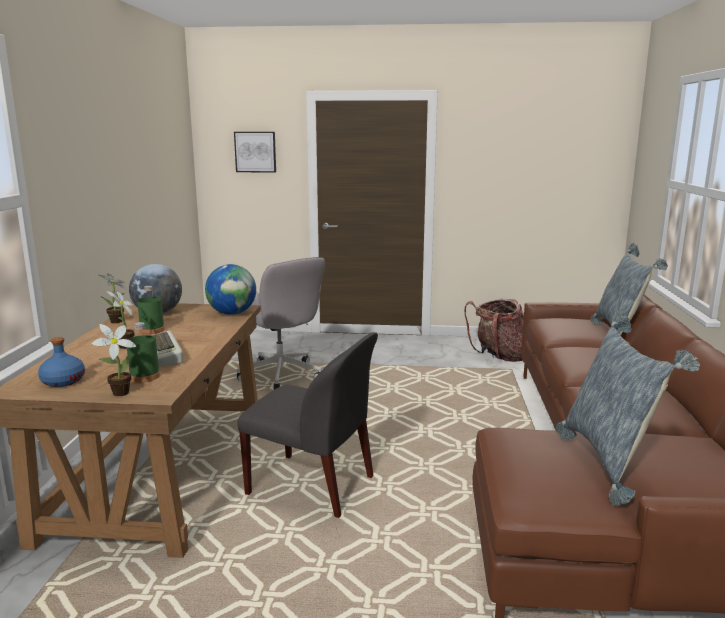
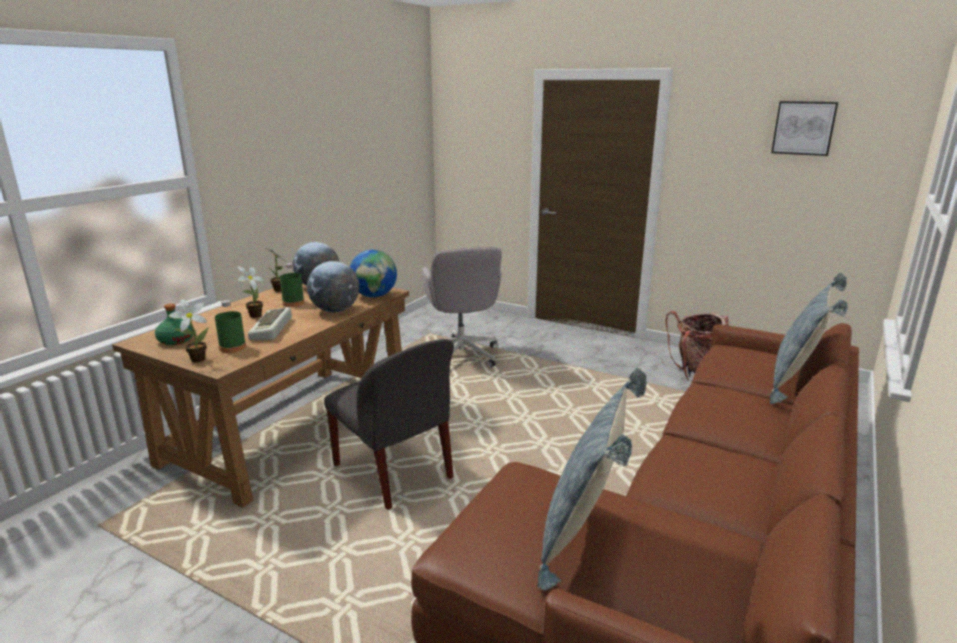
camera: 25 degrees right, 5 degrees up
blue bottle [38,337,85,387] -> green bottle [155,303,194,345]
picture [234,132,276,173] -> picture moved to [771,101,838,156]
none -> globe [307,261,359,312]

